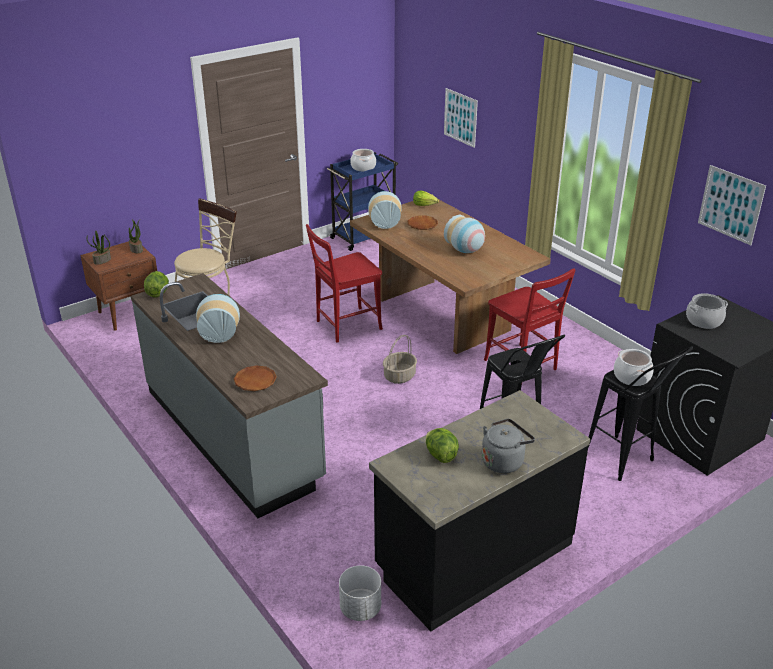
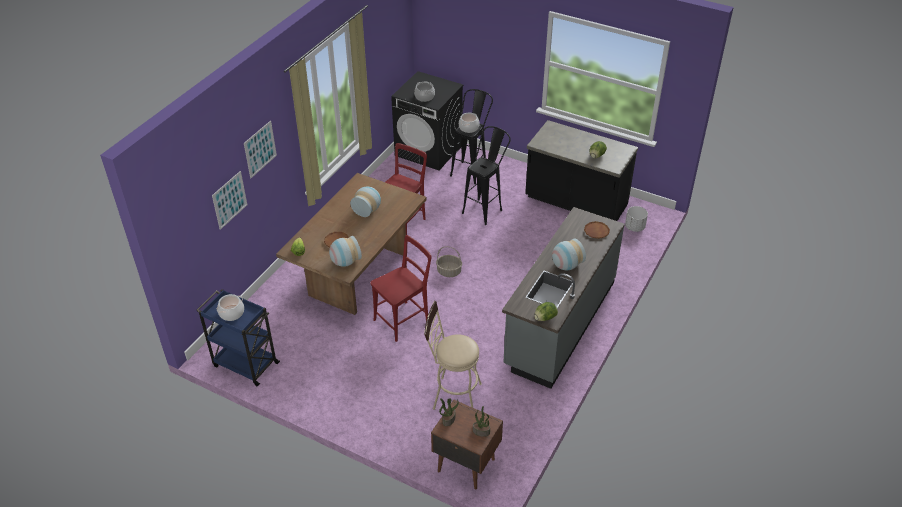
camera: 115 degrees left, 10 degrees up
red chair [306,224,383,343] -> red chair turned 75 degrees counterclockwise [370,235,431,342]
grey kettle [482,419,535,473] -> none
picture [698,165,766,245] -> picture moved to [244,121,277,178]

